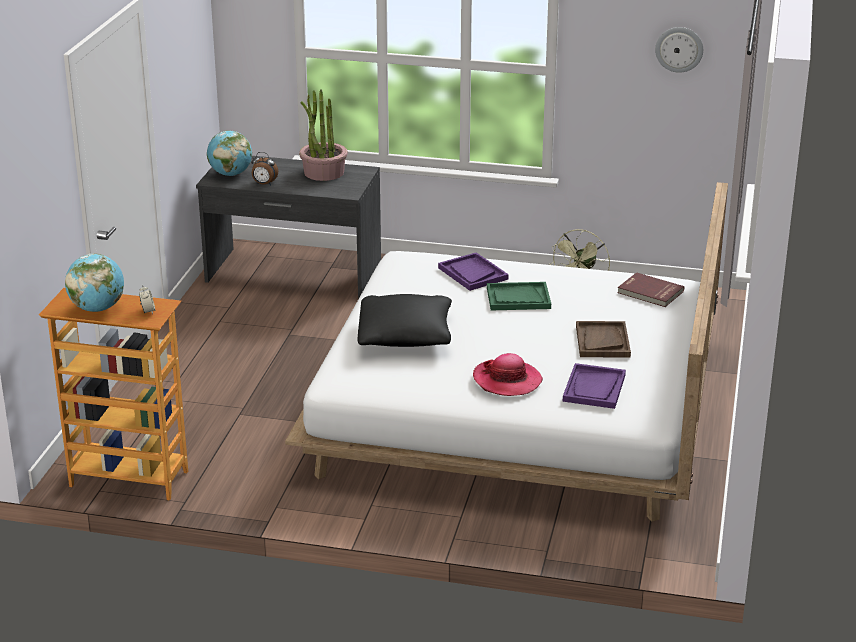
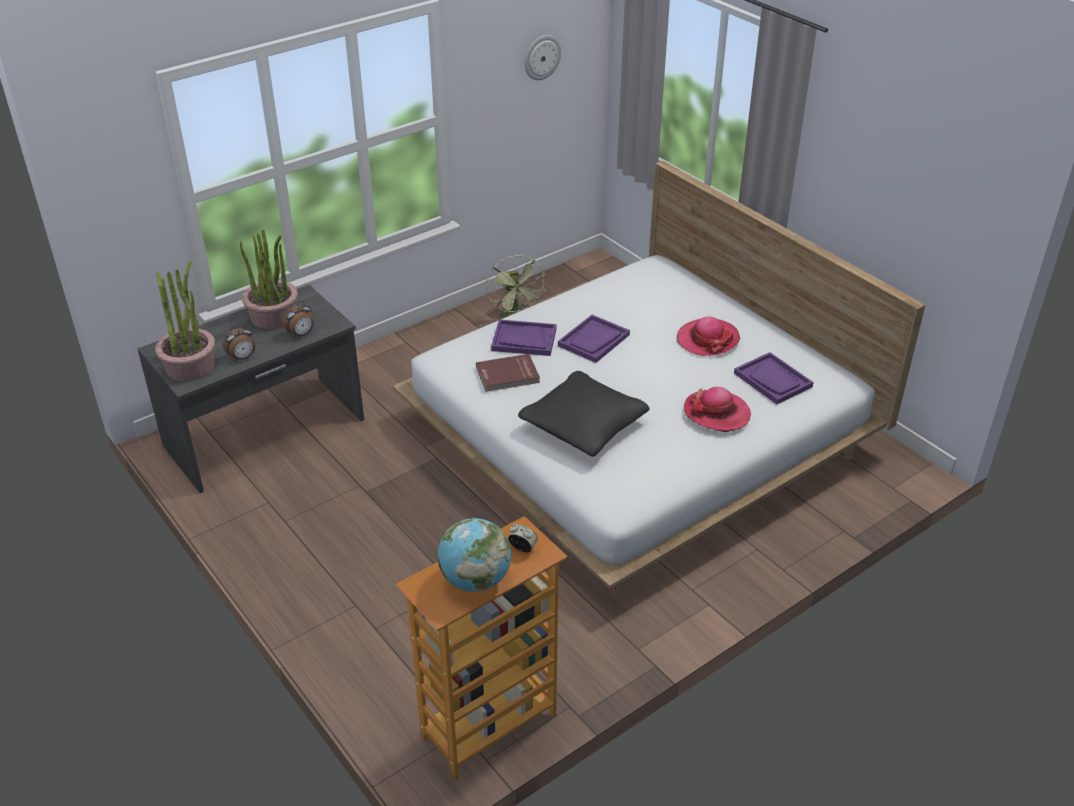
camera: 50 degrees left, 10 degrees up
globe [207,131,252,176] -> potted plant [155,261,215,381]
green tray [487,282,551,310] -> purple tray [558,315,630,363]
brown tray [576,321,631,358] -> hat [677,317,740,356]
red book [617,272,684,307] -> red book moved to [476,354,540,392]
none -> alarm clock [283,301,314,338]

